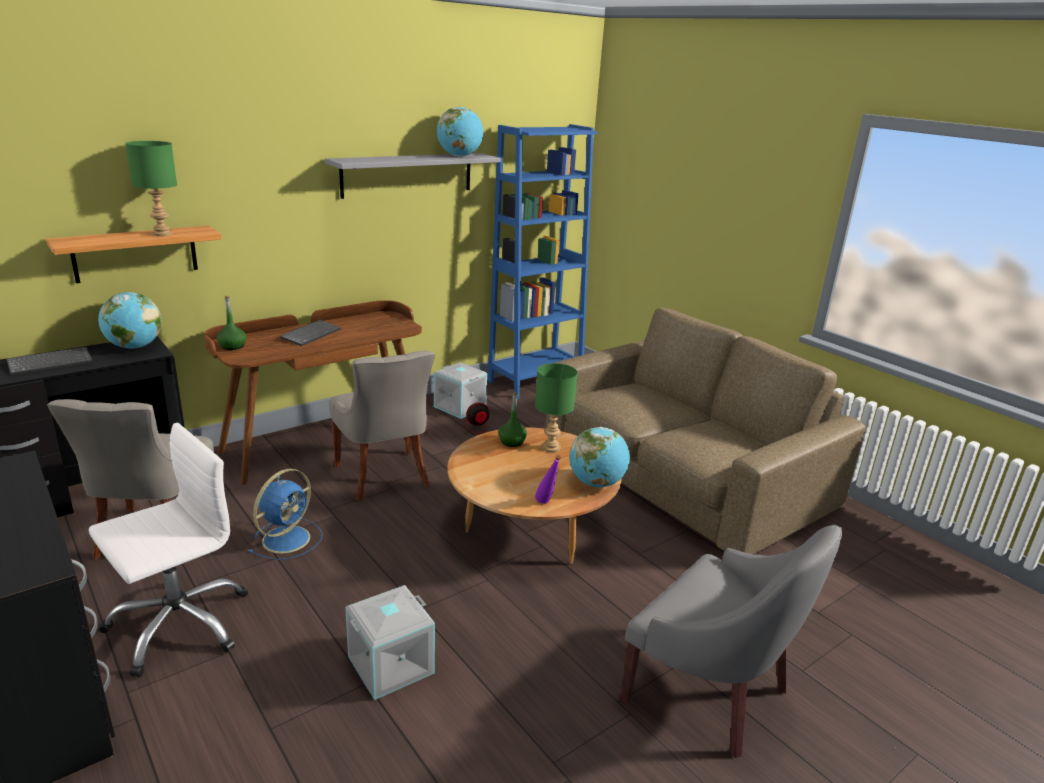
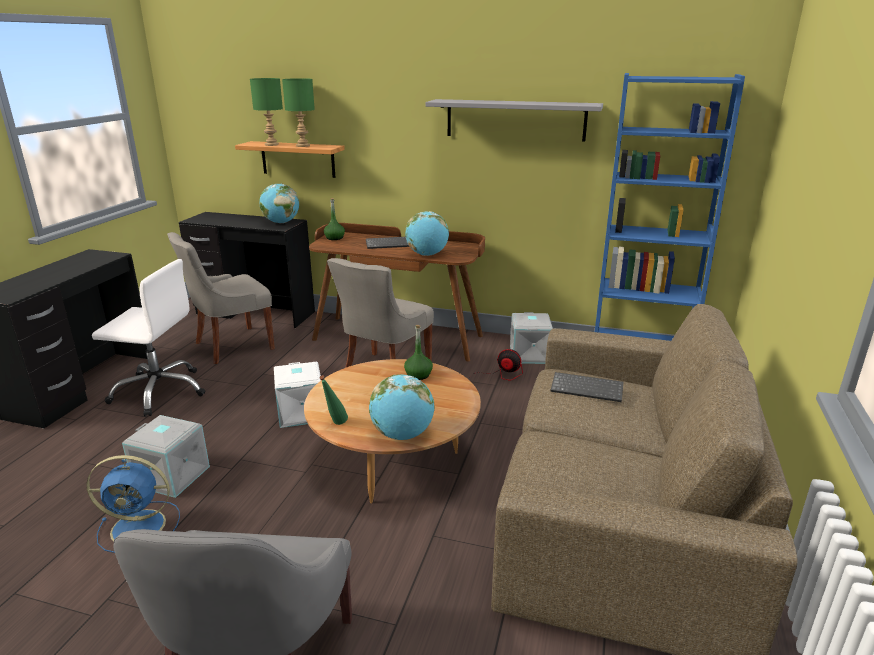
camera: 55 degrees right, 0 degrees up
keyboard [7,347,92,375] -> keyboard moved to [550,372,623,402]
blue fan [249,469,323,560] -> blue fan moved to [87,455,180,553]
globe [437,107,483,157] -> globe moved to [405,211,449,256]
green table lamp [535,363,578,453] -> green table lamp moved to [250,78,283,146]
purple bottle [535,455,561,504] -> green bottle [319,375,348,425]
none -> white storage box [274,362,321,428]

